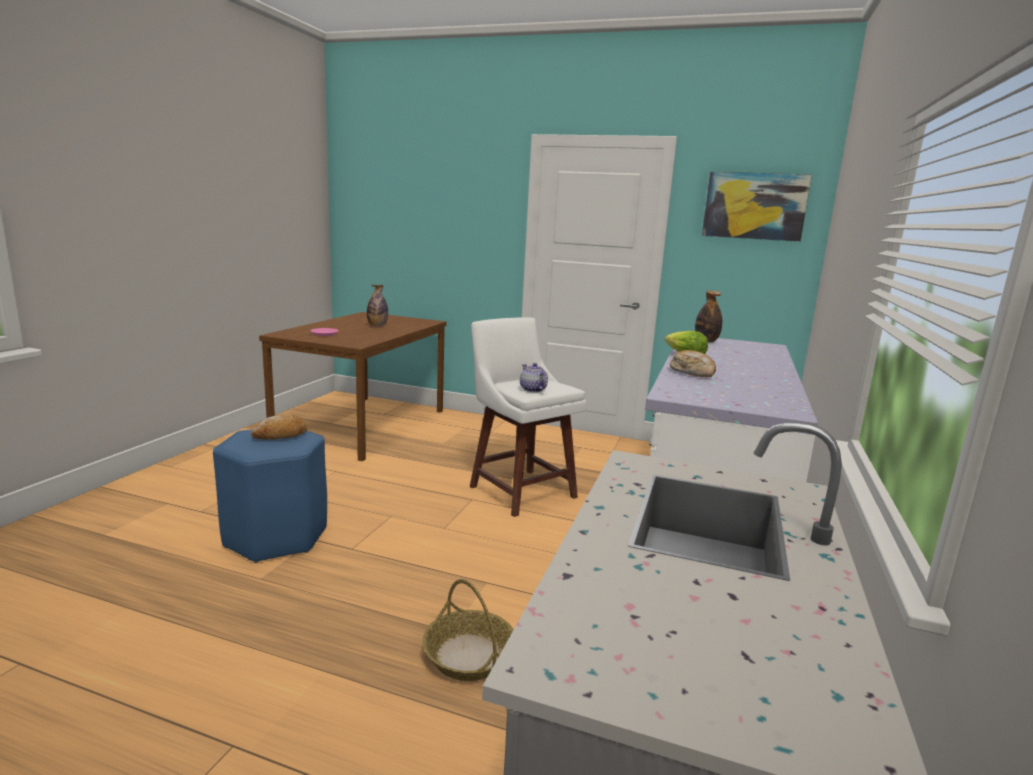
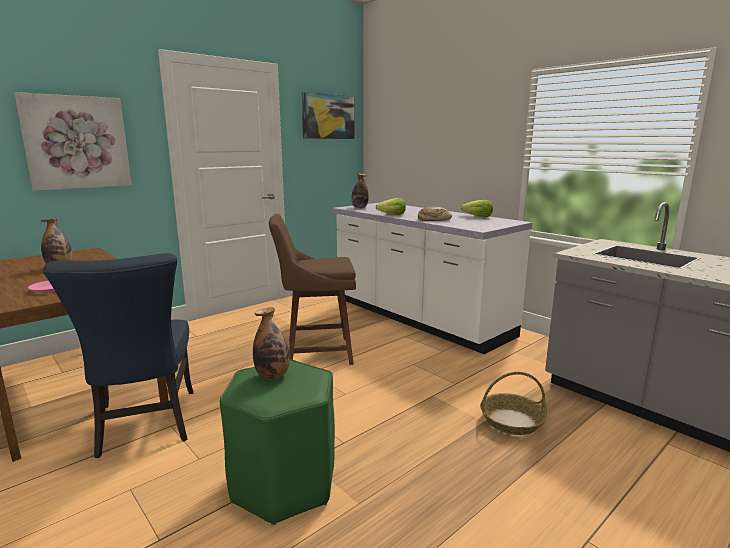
camera: 60 degrees left, 0 degrees up
blue stool [213,430,327,563] -> green stool [220,359,335,525]
bread [251,414,308,440] -> bottle [253,307,290,379]
white stool [470,317,587,517] -> brown stool [269,214,356,365]
teapot [520,363,548,392] -> none
none -> picture [14,92,132,191]
none -> blue chair [43,253,194,458]
none -> lettuce [461,200,493,217]

